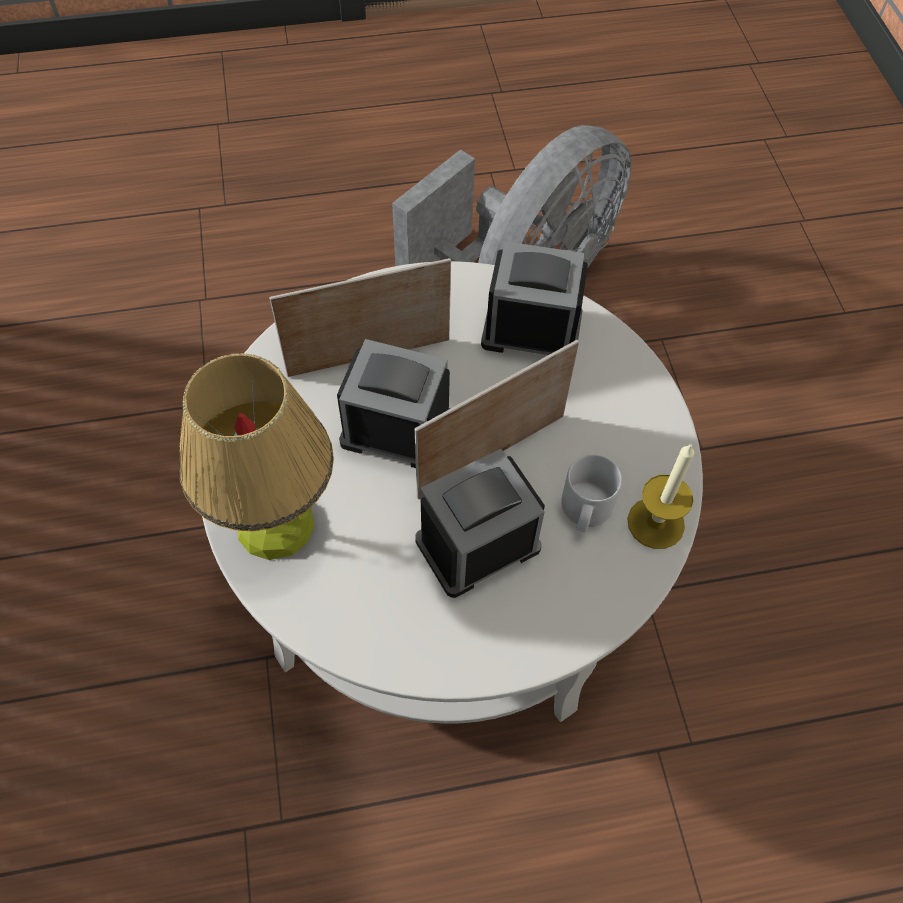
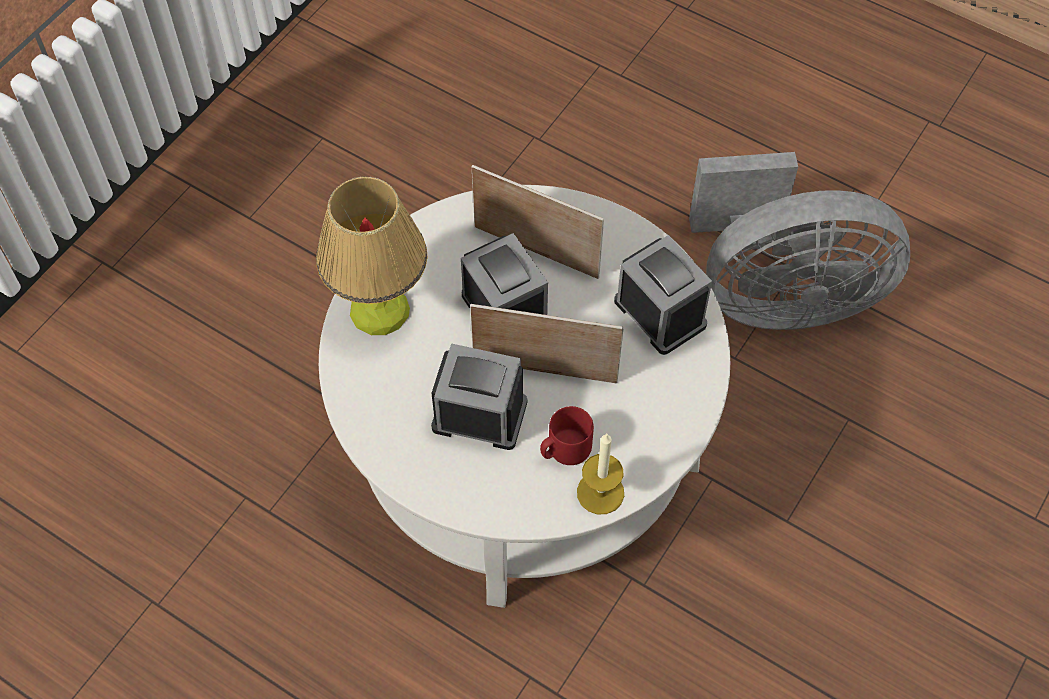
camera: 45 degrees right, 0 degrees up
grey mug [561,454,622,532] -> red mug [540,406,594,465]

